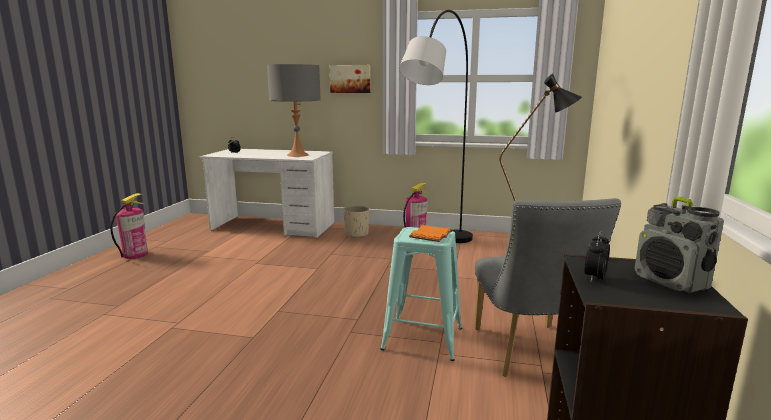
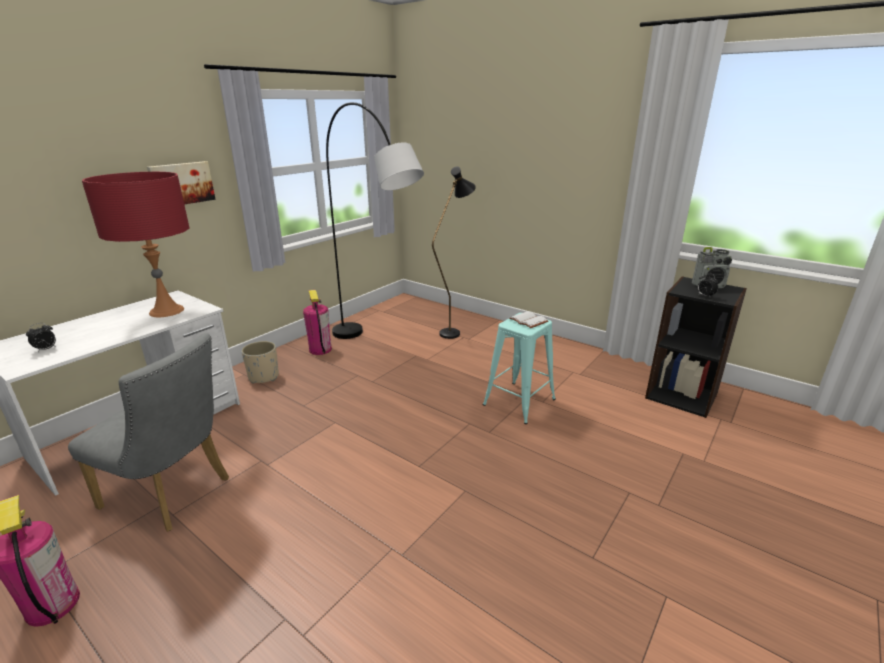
camera: 65 degrees left, 10 degrees up
grey table lamp [267,64,321,157] -> red table lamp [82,172,189,318]
orange book [409,225,452,242] -> white book [509,311,548,328]
grey chair [474,198,621,377] -> grey chair moved to [68,333,229,532]

